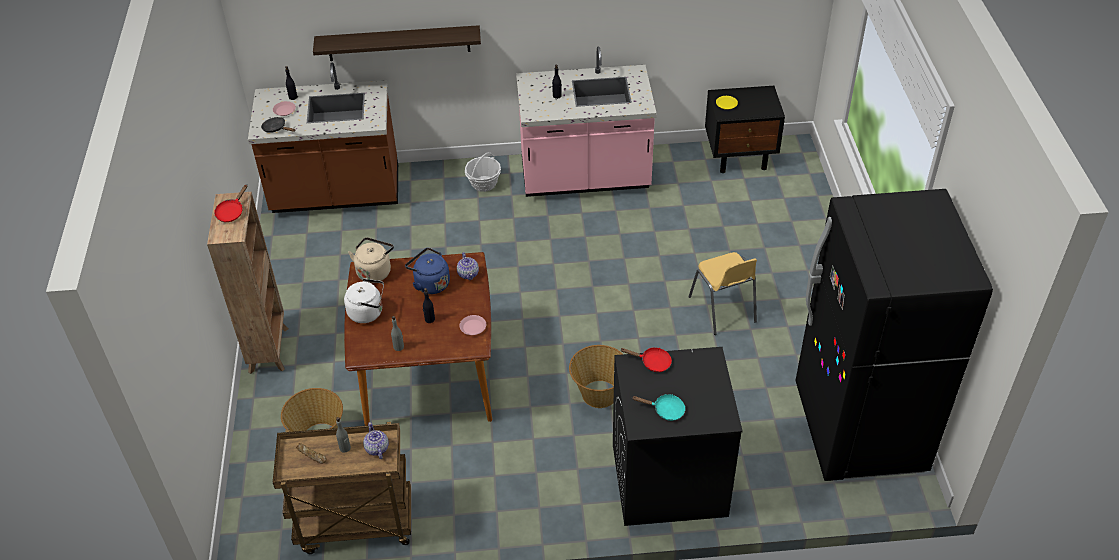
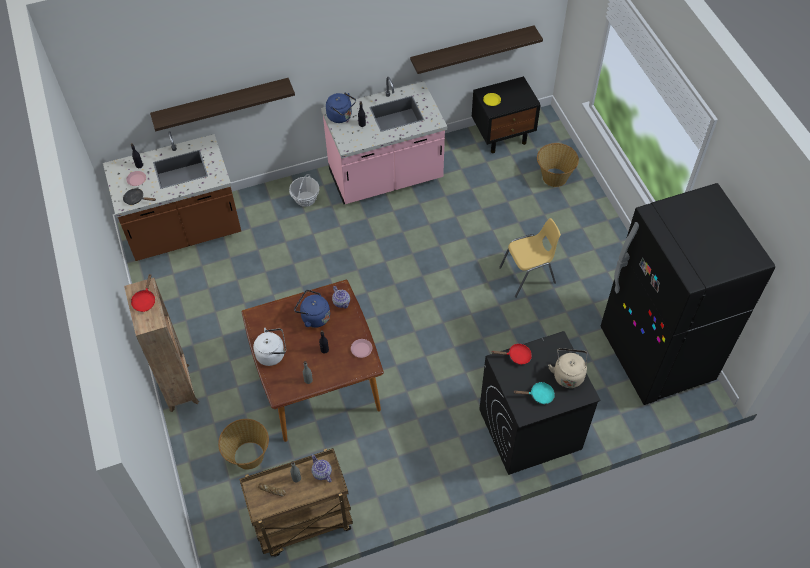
camera: 15 degrees left, 10 degrees up
beige kettle [348,237,394,283] -> beige kettle moved to [548,348,588,388]
basket [569,345,622,408] -> basket moved to [537,143,579,187]
yellow chair [689,252,757,335] -> yellow chair turned 75 degrees counterclockwise [499,218,561,298]
none -> blue kettle [326,92,356,123]
none -> shelf [410,25,543,74]

